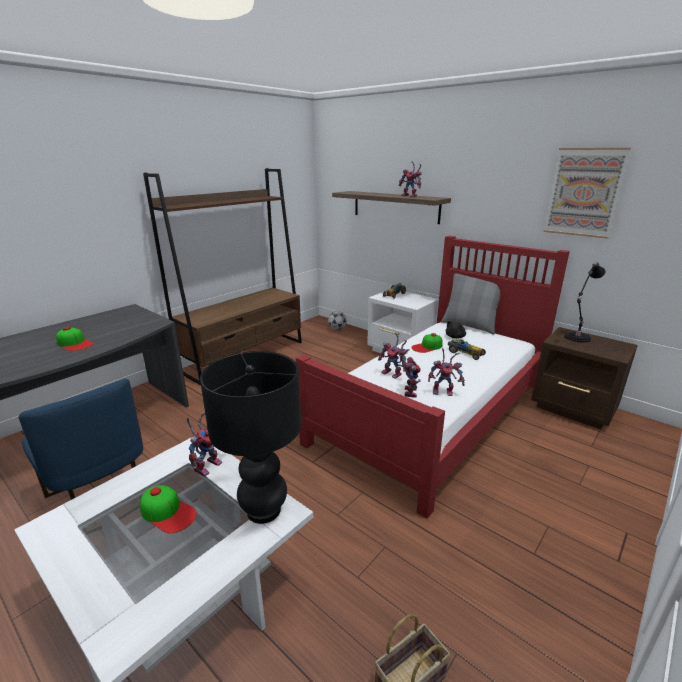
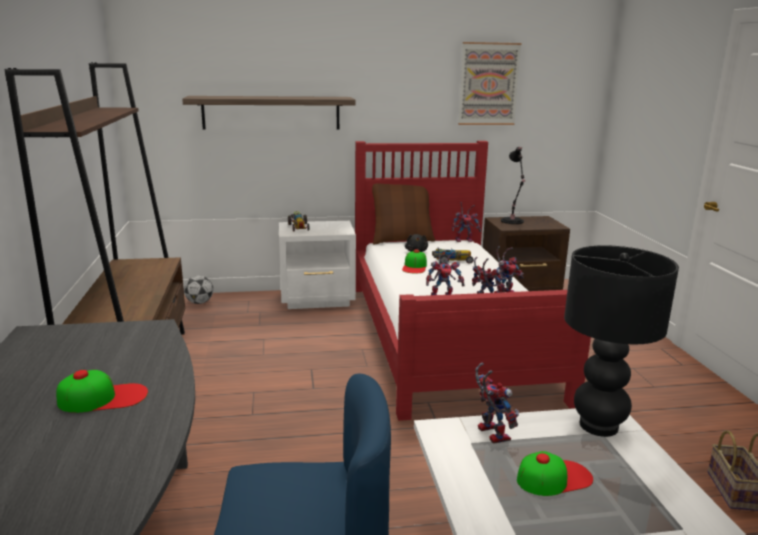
camera: 50 degrees left, 5 degrees down
toy robot [399,161,422,197] -> toy robot moved to [452,202,481,242]
grey pillow [441,273,500,334] -> brown pillow [372,184,435,245]

